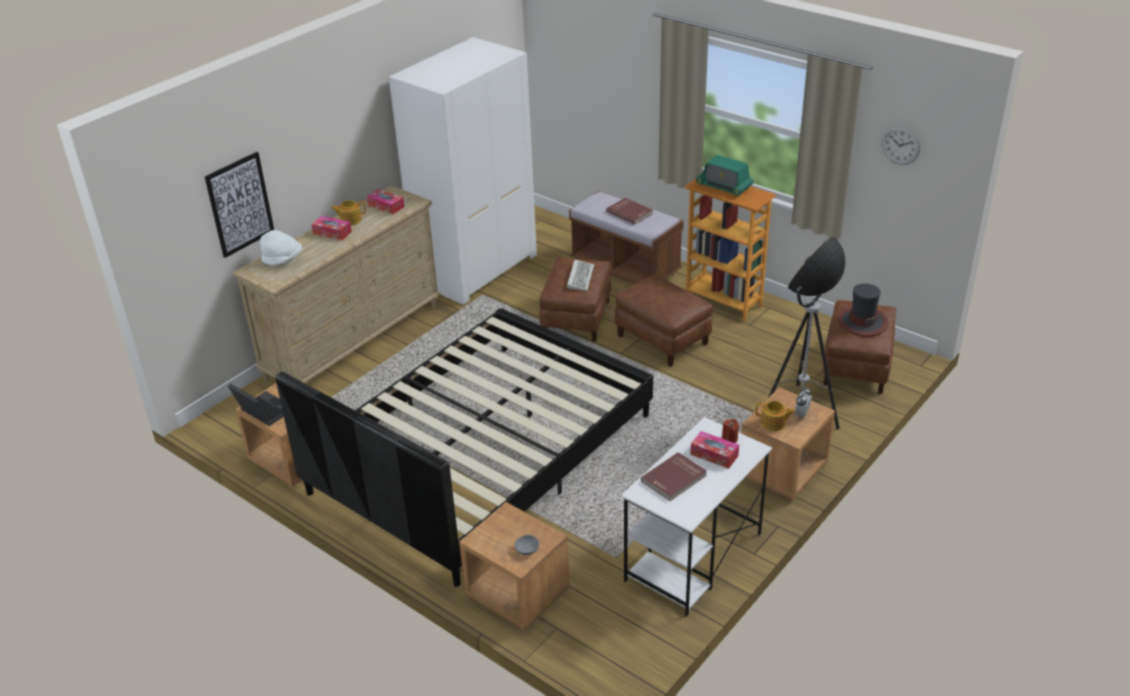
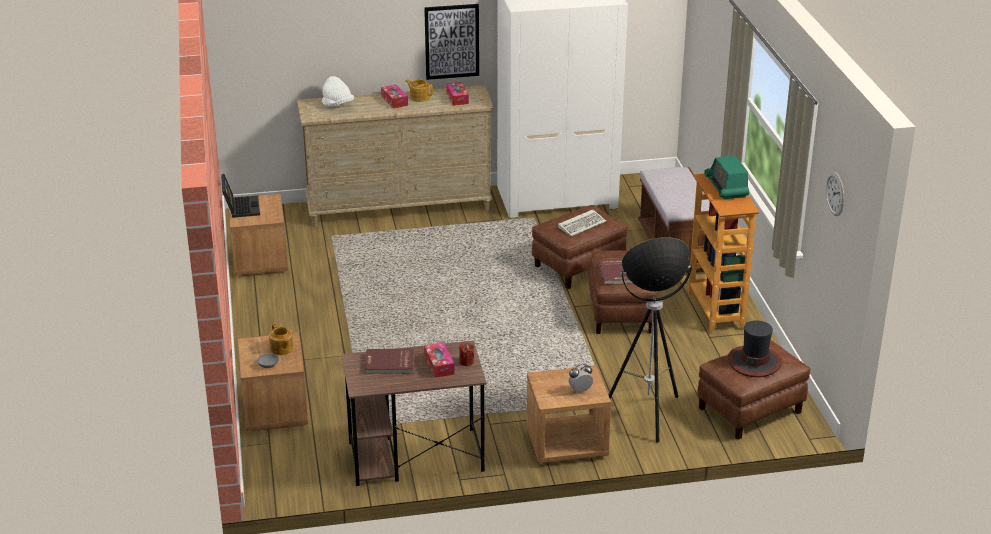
camera: 40 degrees right, 5 degrees down
picture [205,152,274,258] -> picture moved to [424,4,479,80]
black bed [275,308,653,587] -> none
red book [606,198,653,224] -> red book moved to [598,258,633,285]
white desk [621,417,772,617] -> brown desk [342,341,486,486]
teapot [756,401,795,431] -> teapot moved to [269,323,293,355]

